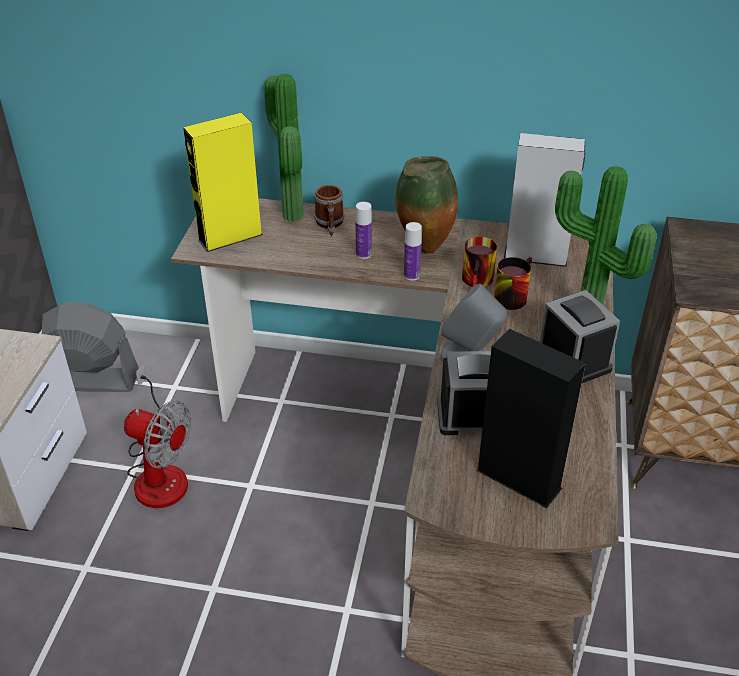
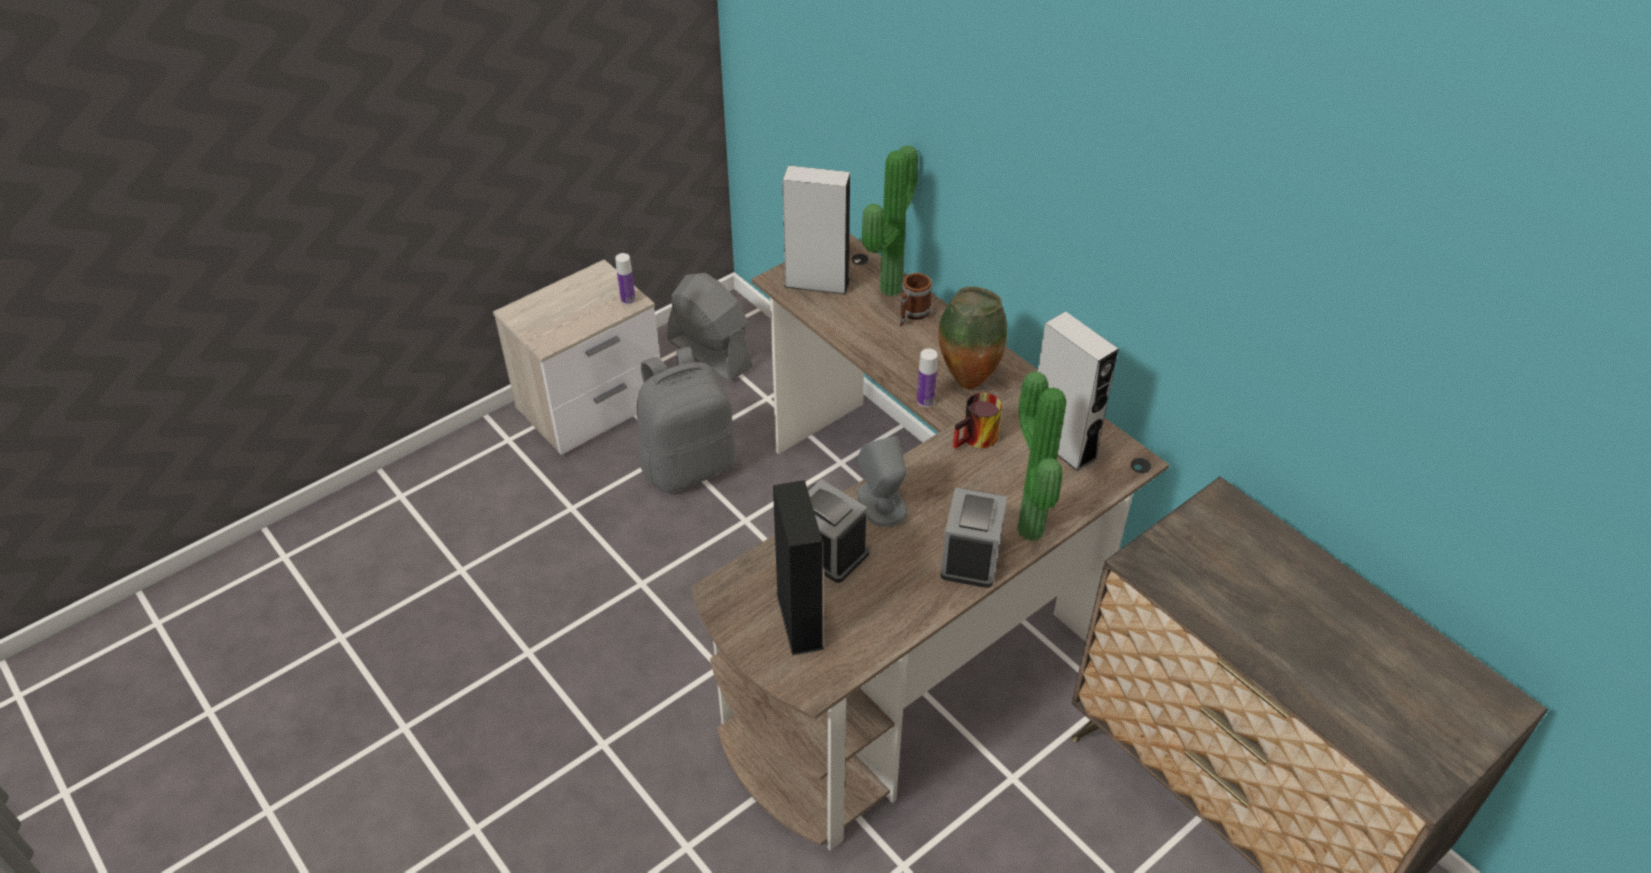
camera: 40 degrees right, 5 degrees up
fan [124,364,191,508] -> grey backpack [637,347,735,493]
yellow speaker [183,113,263,252] -> grey speaker [782,165,850,295]
bottle [356,202,372,259] -> bottle moved to [615,253,636,305]
mug [494,257,532,310] -> none

